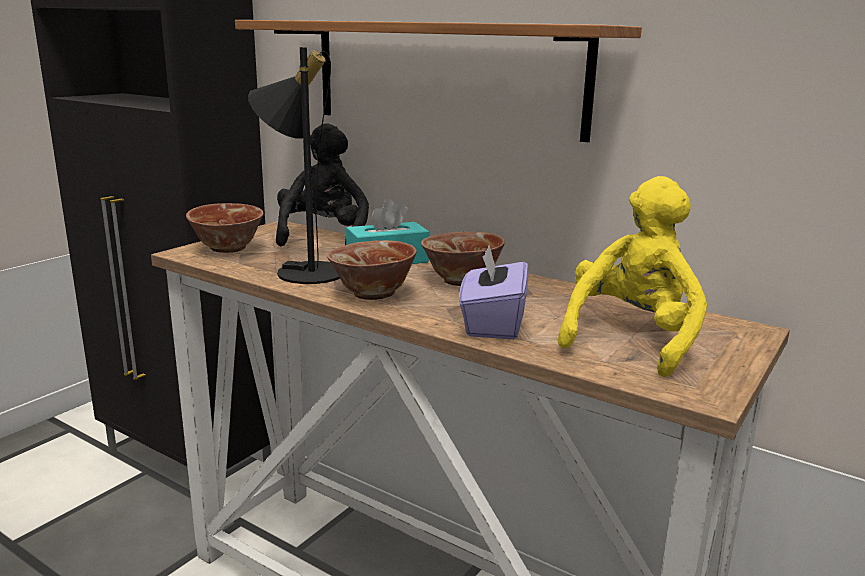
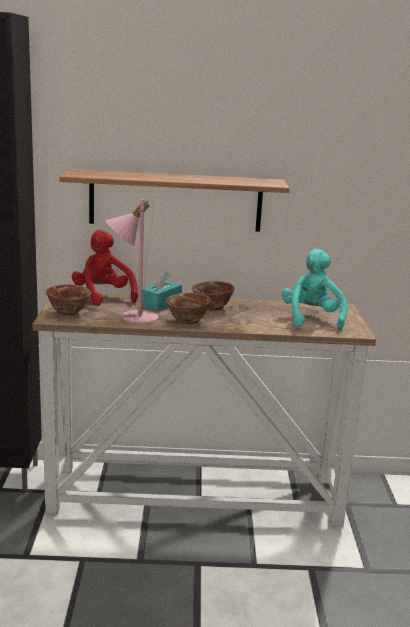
camera: 35 degrees left, 0 degrees up
black table lamp [248,47,340,284] -> pink table lamp [106,199,158,324]
black plush toy [276,123,369,247] -> red plush toy [72,230,138,306]
purple tissue box [459,245,528,340] -> none
yellow plush toy [558,176,707,378] -> turquoise plush toy [282,249,347,330]

